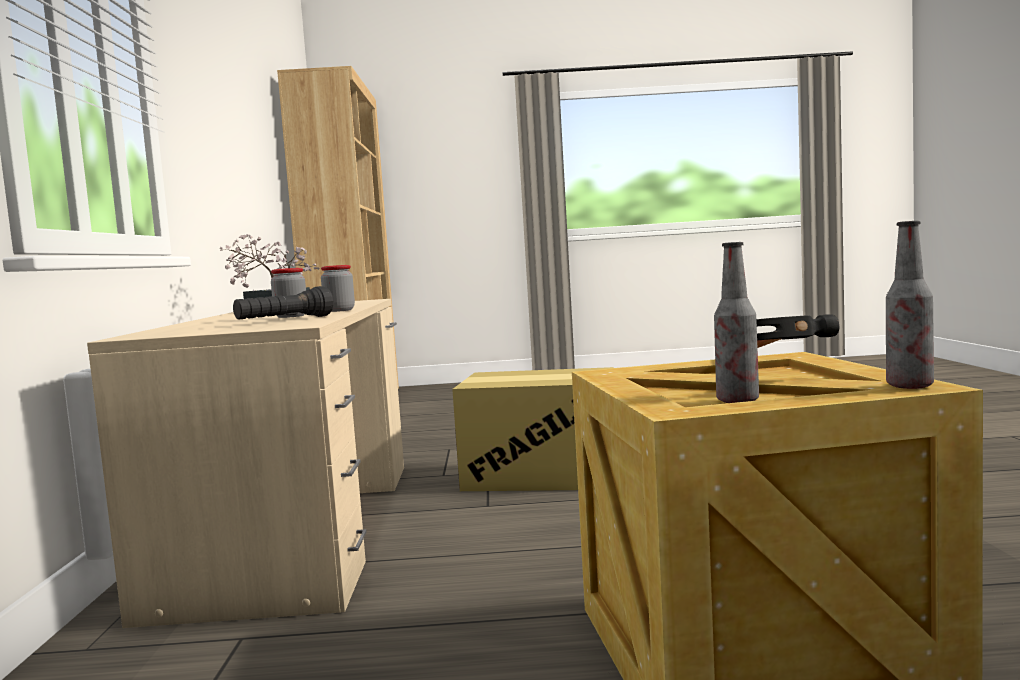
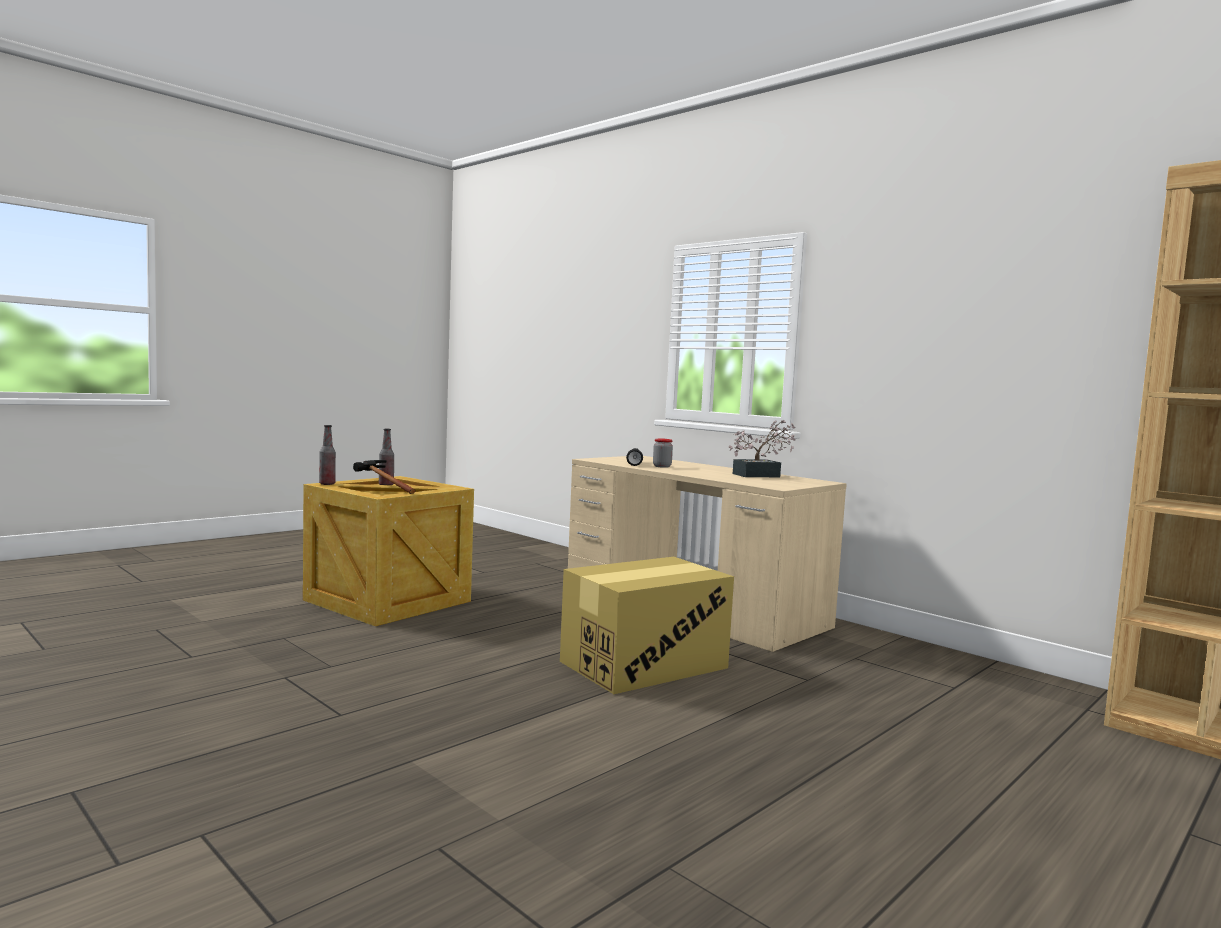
camera: 135 degrees right, 0 degrees up
jar [321,265,355,312] -> none

